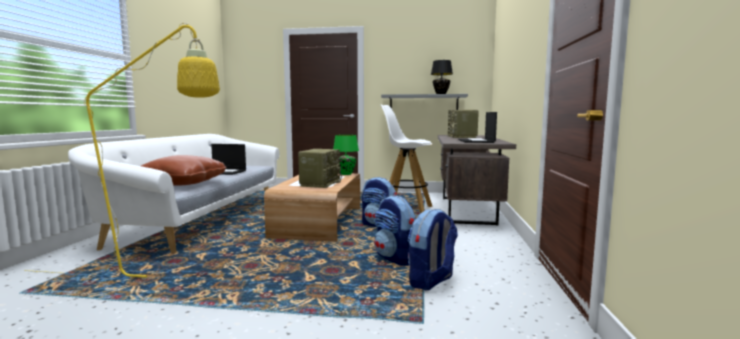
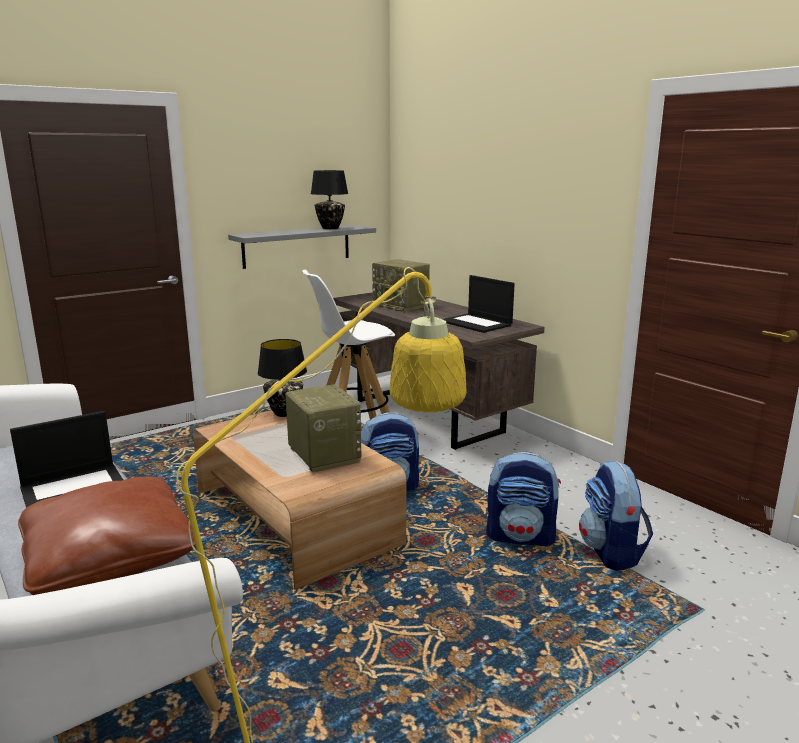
camera: 45 degrees left, 10 degrees up
green table lamp [333,135,359,175] -> black table lamp [258,339,307,417]

